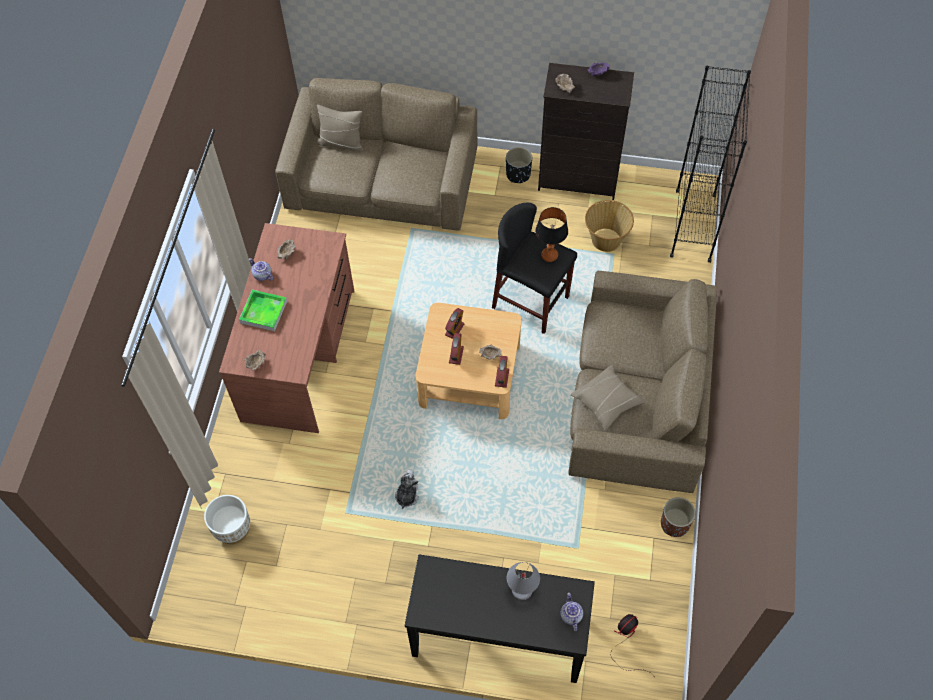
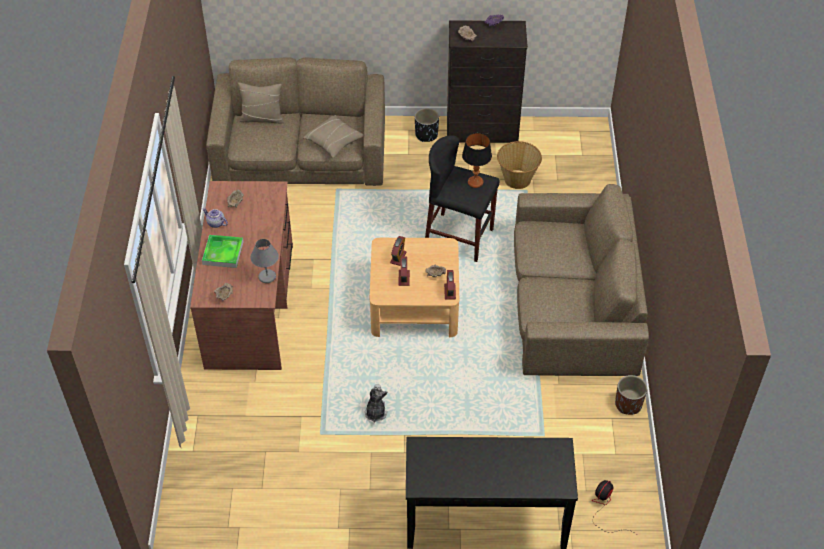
camera: 10 degrees left, 10 degrees down
white planter [204,495,250,544] -> none
grey table lamp [507,562,540,600] -> grey table lamp moved to [251,239,279,283]
teapot [560,592,583,631] -> none
beige pillow [571,365,645,431] -> beige pillow moved to [303,115,364,158]
black bookcase [670,66,751,263] -> none

